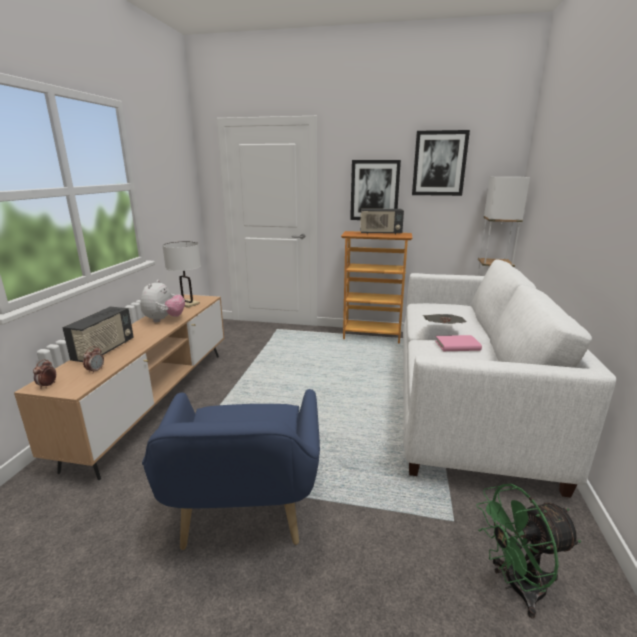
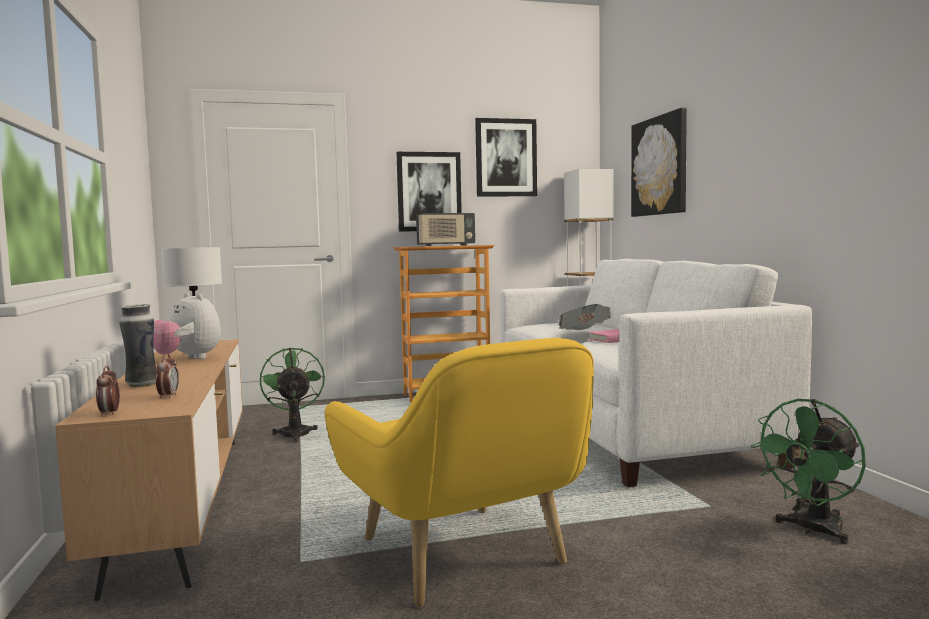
camera: 25 degrees left, 15 degrees down
radio [62,306,133,362] -> vase [119,304,157,387]
plush toy [140,280,185,322] -> plush toy turned 150 degrees clockwise [153,293,221,359]
blue armchair [142,389,320,550] -> yellow armchair [325,338,594,607]
none -> green fan [260,348,325,442]
none -> picture [631,108,687,217]

